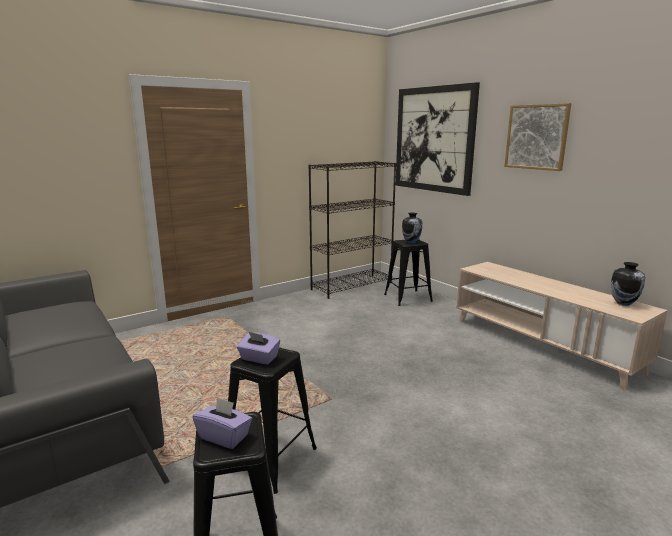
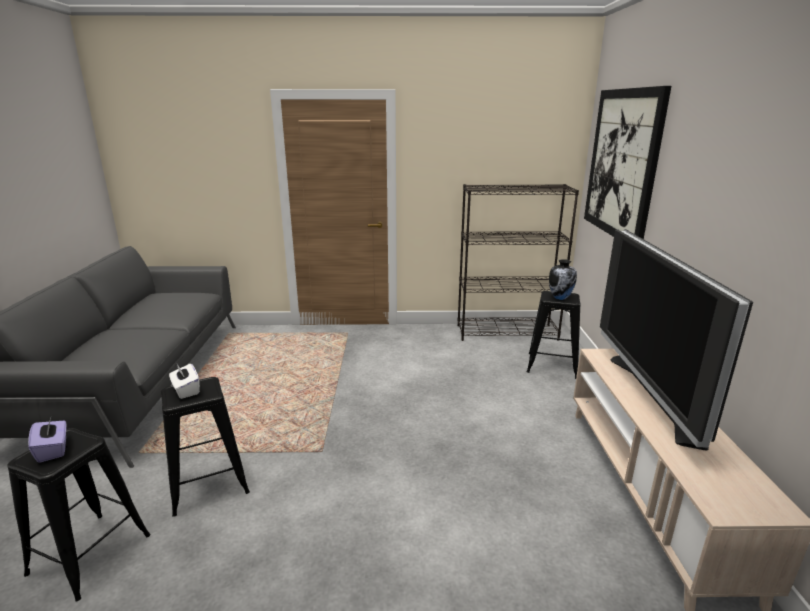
camera: 35 degrees right, 5 degrees up
purple tissue box [237,332,280,365] -> white tissue box [169,364,200,399]
picture [504,103,571,171] -> none
vase [611,262,645,306] -> none
none -> television [600,229,753,451]

